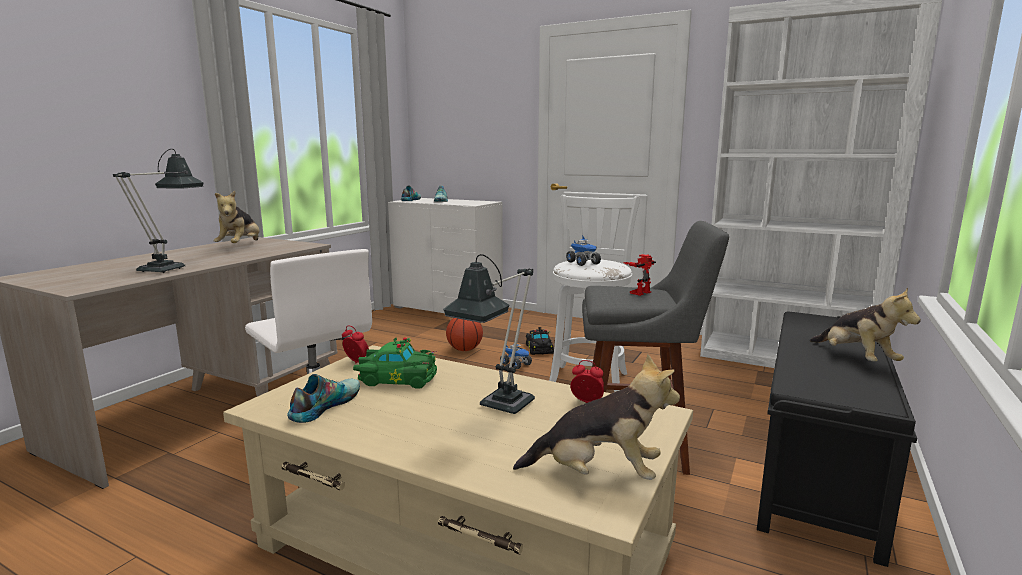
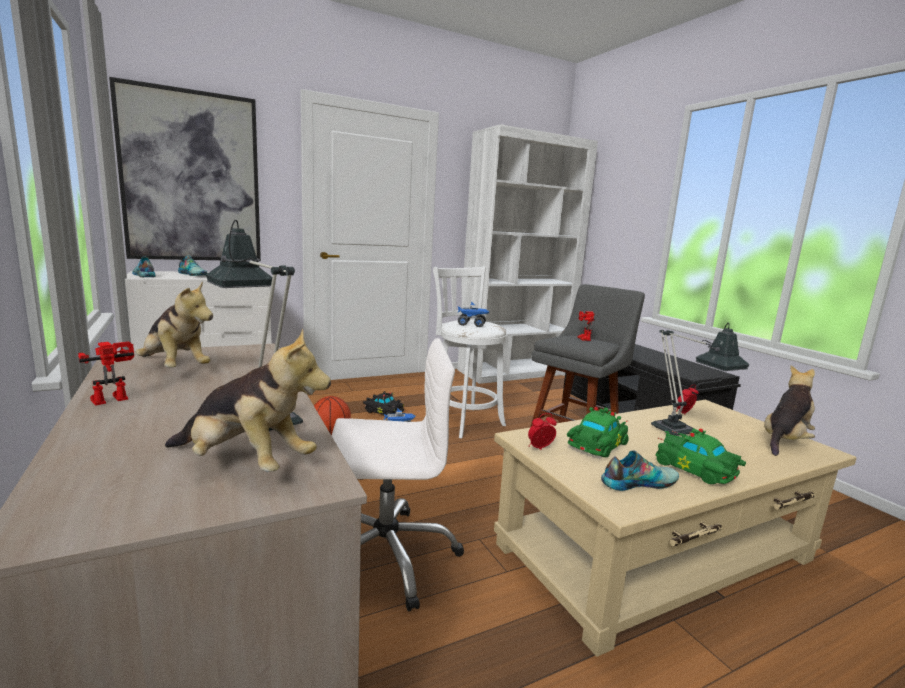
camera: 55 degrees left, 0 degrees up
shoe [287,374,360,423] -> shoe turned 105 degrees clockwise [601,450,679,491]
plush toy [810,287,921,362] -> plush toy moved to [165,328,331,472]
none -> toy robot [78,342,134,406]
none -> picture [109,77,261,261]
none -> green toy car [655,428,746,484]

